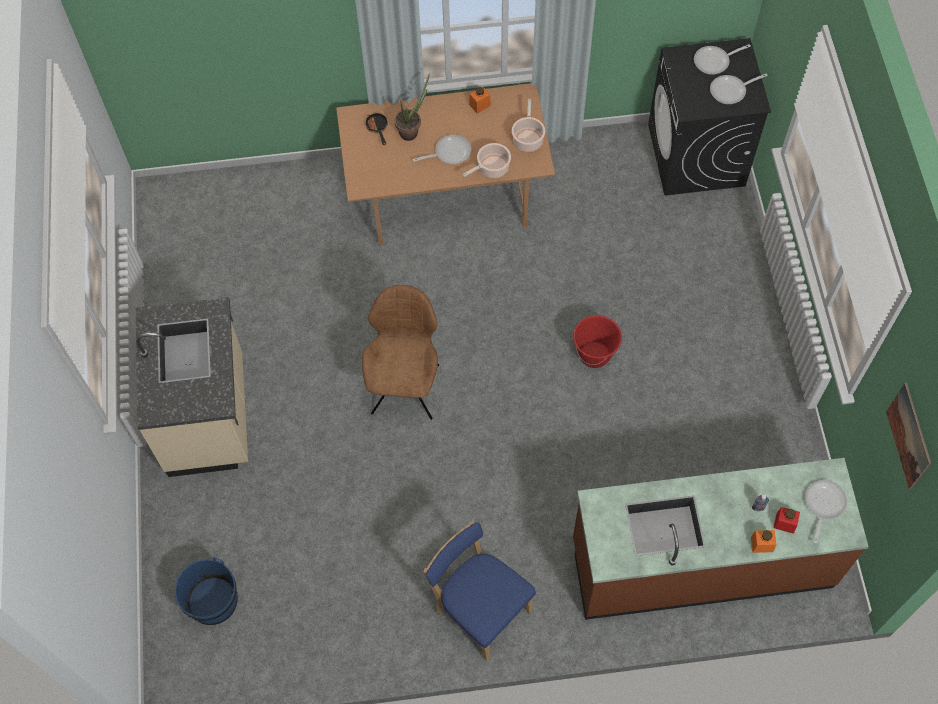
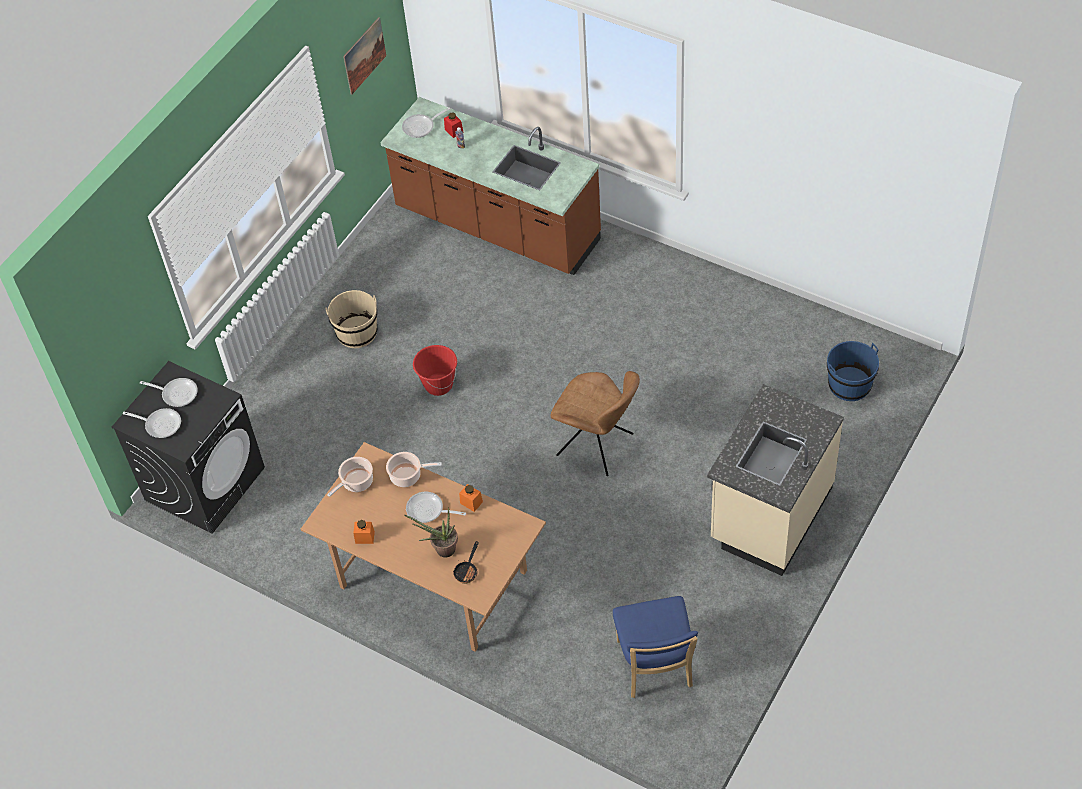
camera: 140 degrees left, 10 degrees down
brown chair [362,285,439,420] -> brown chair turned 105 degrees counterclockwise [550,371,640,476]
blue chair [423,521,536,661] -> blue chair moved to [613,596,698,698]
orange jar [751,530,776,553] -> orange jar moved to [459,484,483,512]
none -> beige bucket [326,290,377,348]

